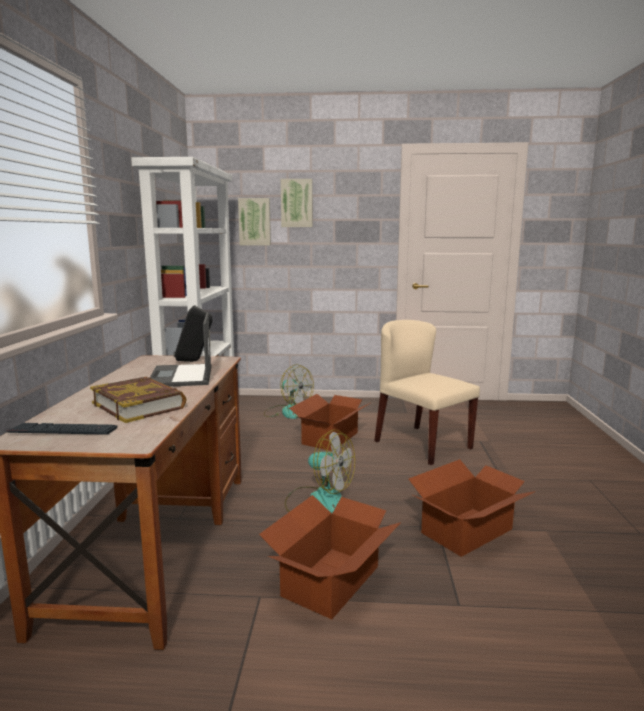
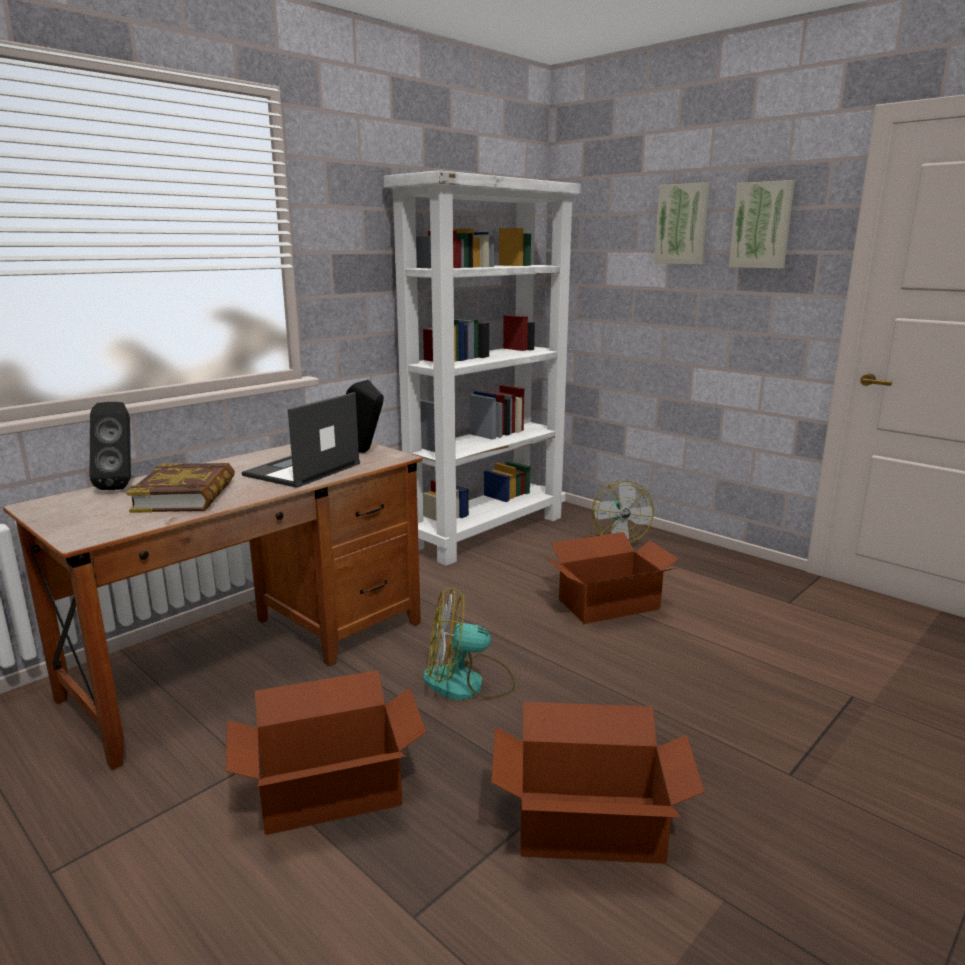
camera: 40 degrees right, 5 degrees up
keyboard [7,423,118,435] -> none
picture [238,198,271,245] -> picture moved to [729,180,795,268]
fan [285,430,355,513] -> fan turned 105 degrees clockwise [423,587,515,700]
beige chair [374,320,480,465] -> none
none -> black speaker [90,402,131,490]

